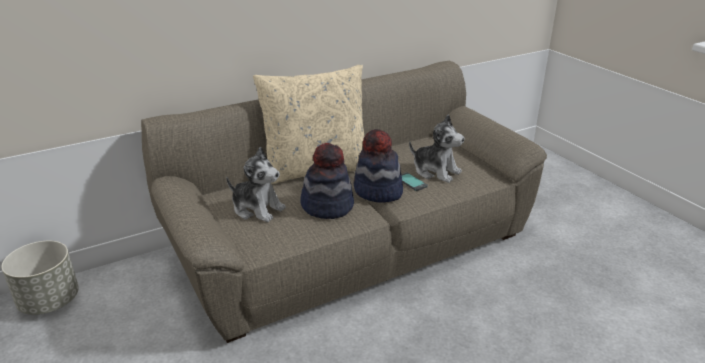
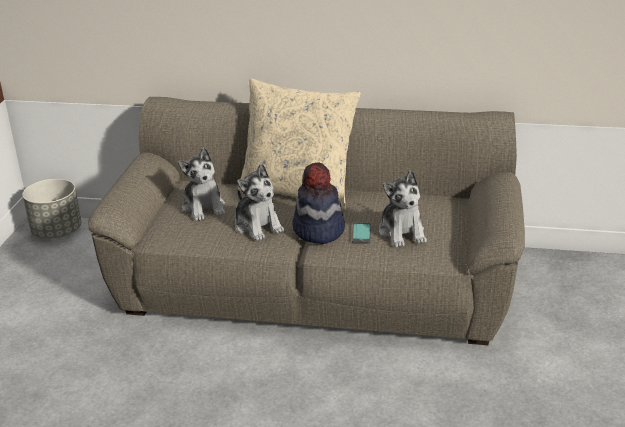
camera: 40 degrees right, 0 degrees up
hat [300,143,354,219] -> plush toy [235,164,284,241]

